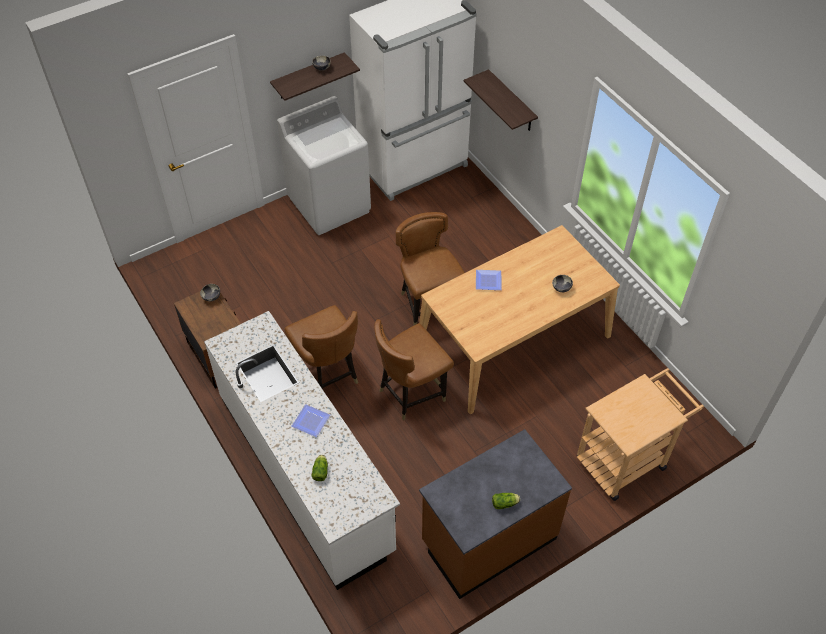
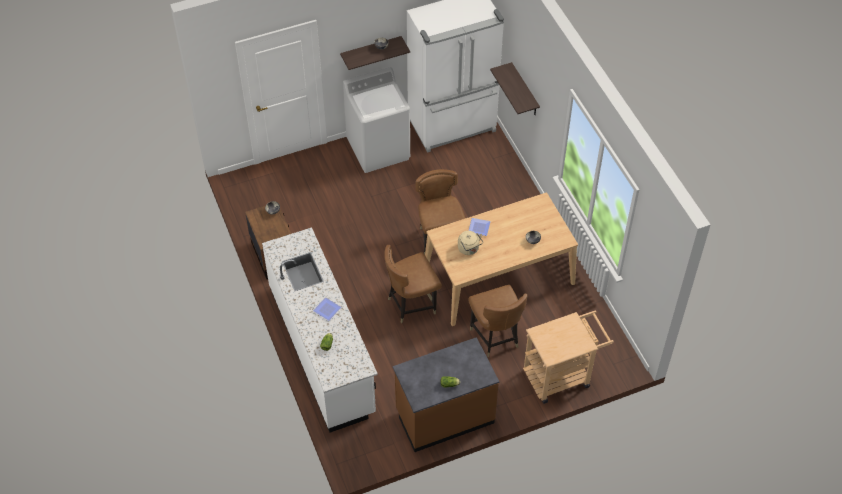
camera: 10 degrees right, 0 degrees up
brown chair [284,305,358,388] -> brown chair moved to [468,285,527,357]
none -> beige kettle [458,231,483,255]

